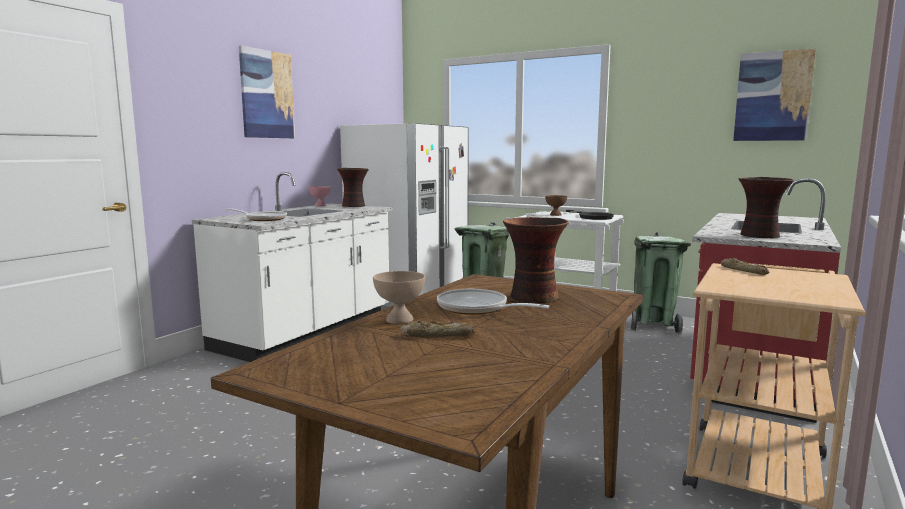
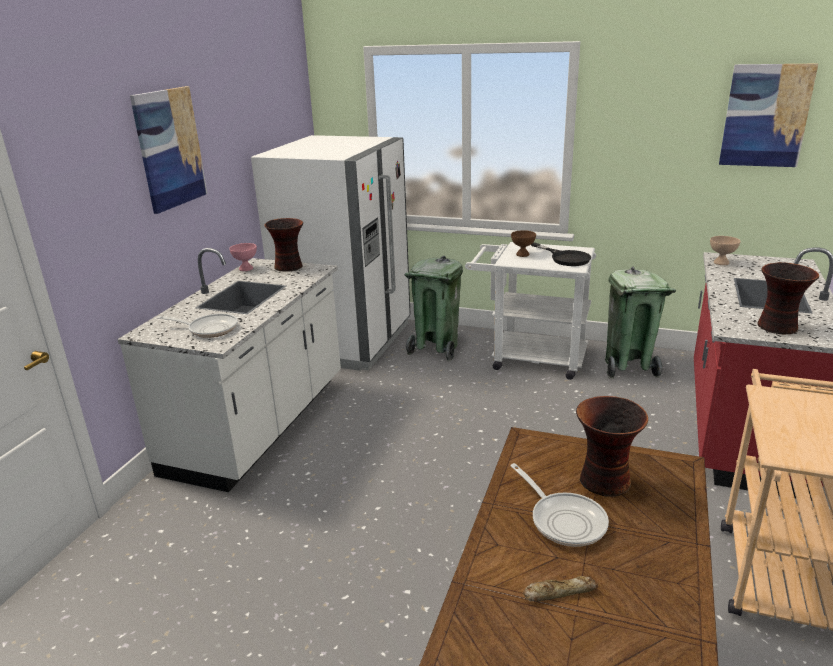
camera: 10 degrees left, 15 degrees up
beige bowl [373,271,425,324] -> beige bowl moved to [710,236,741,265]
frying pan [437,289,550,315] -> frying pan turned 150 degrees counterclockwise [510,463,609,547]
bread [721,257,769,275] -> none

